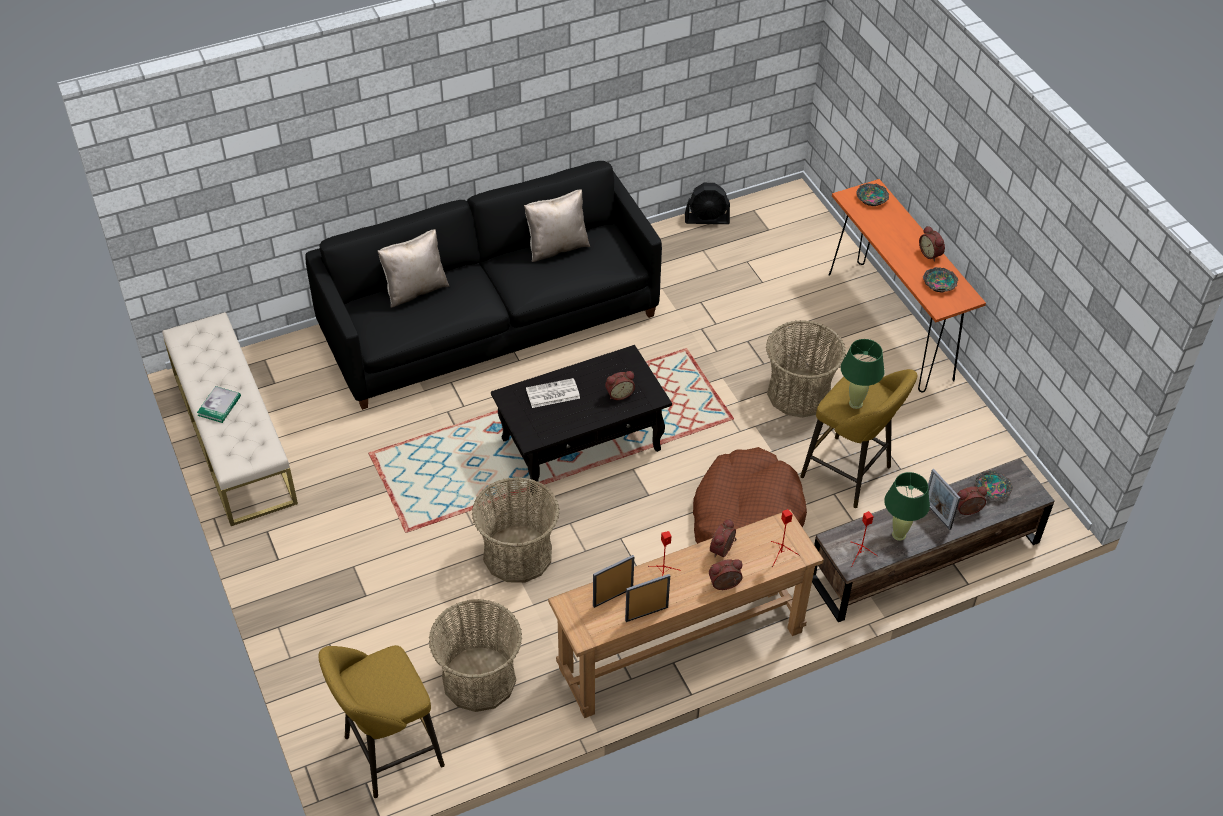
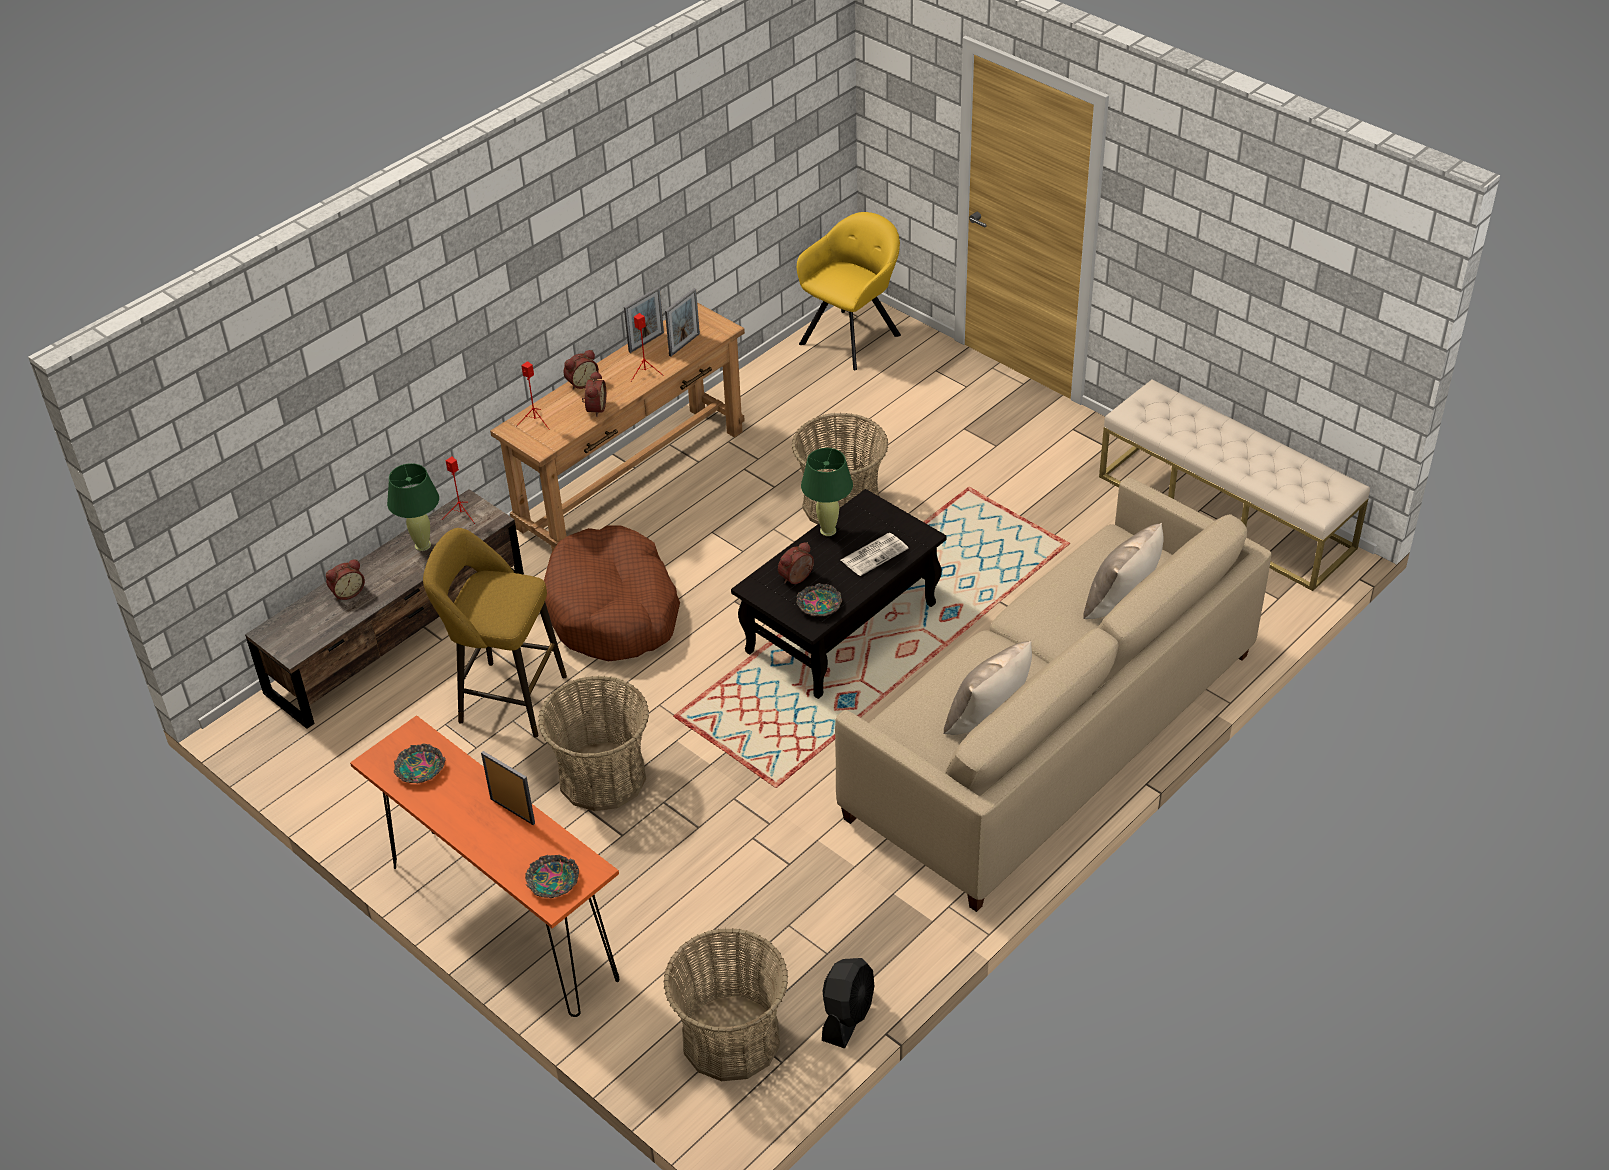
camera: 160 degrees right, 5 degrees down
book [197,386,241,423] -> none
black sofa [305,161,662,410] -> beige sofa [835,477,1272,912]
yellow stool [318,645,445,798] -> yellow armchair [797,212,901,370]
basket [429,599,522,712] -> basket moved to [663,928,788,1081]
black fan [685,183,730,224] -> black fan turned 135 degrees clockwise [822,958,874,1049]
green table lamp [841,339,885,409] -> green table lamp moved to [801,448,853,536]
alarm clock [919,226,945,261] -> none
picture frame [928,469,960,530] -> picture frame moved to [481,751,535,825]
bowl [975,470,1013,500] -> bowl moved to [796,583,842,616]

